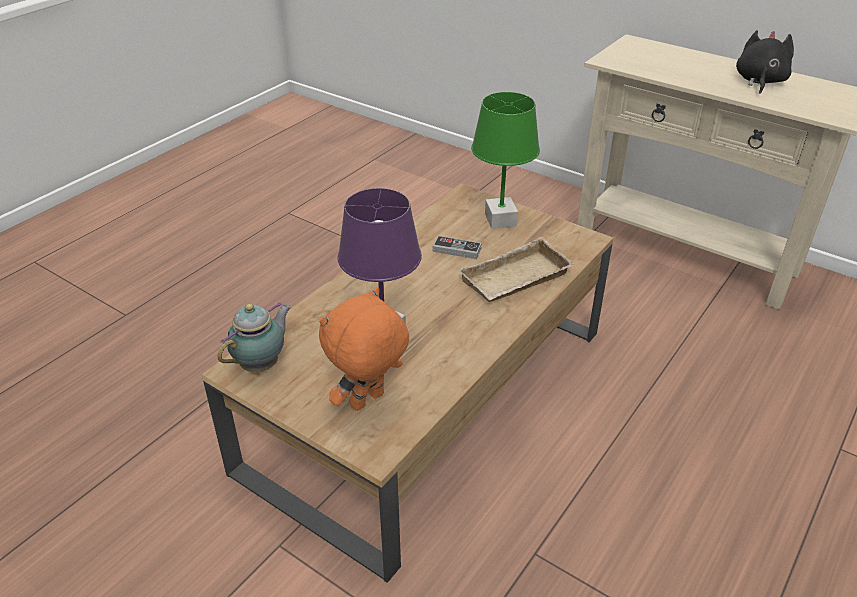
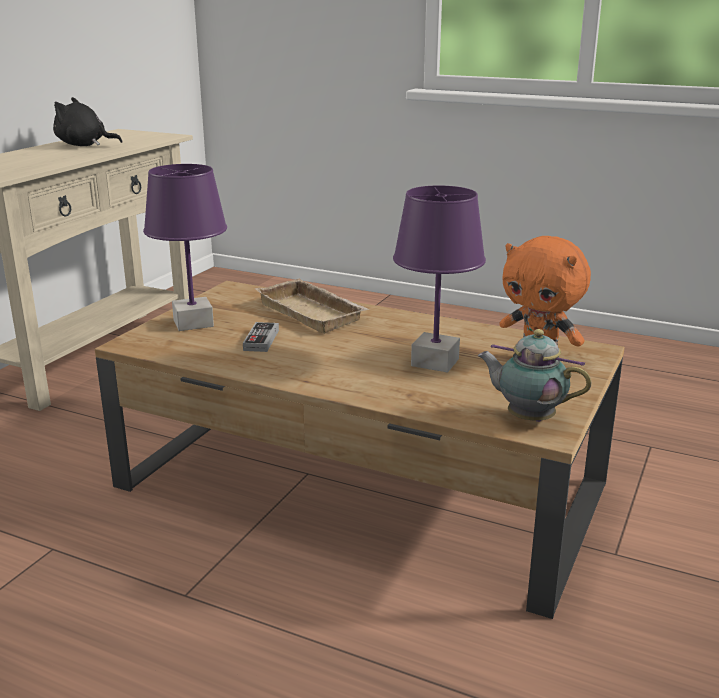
camera: 100 degrees left, 15 degrees down
green table lamp [471,92,540,229] -> purple table lamp [143,164,227,331]

